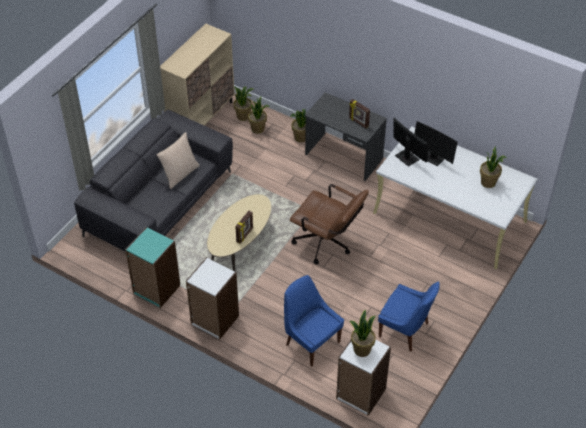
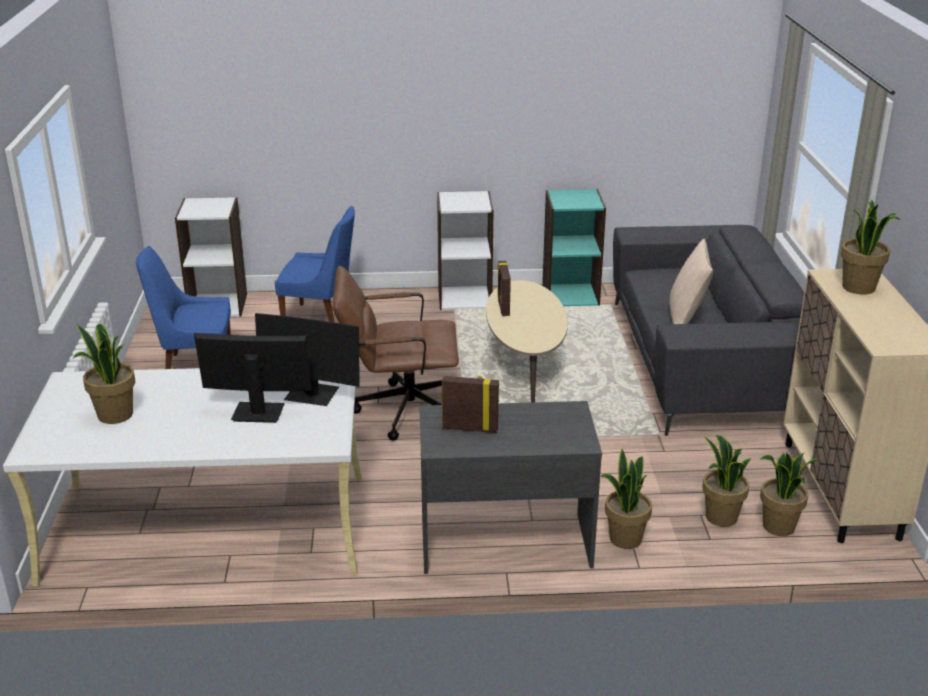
camera: 145 degrees right, 20 degrees down
potted plant [350,310,376,357] -> potted plant moved to [841,200,900,294]

